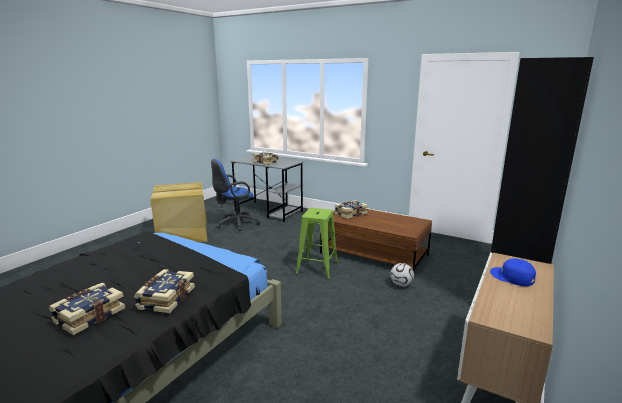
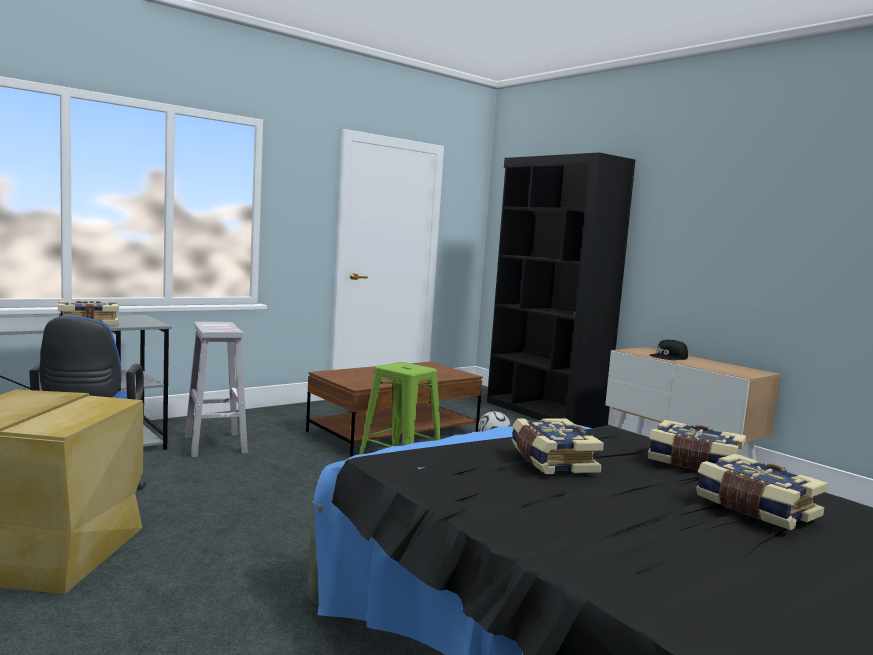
camera: 70 degrees left, 10 degrees down
book [335,200,368,219] -> book moved to [511,418,604,474]
blue cap [490,258,536,286] -> black cap [649,340,688,360]
none -> white stool [185,322,248,458]

